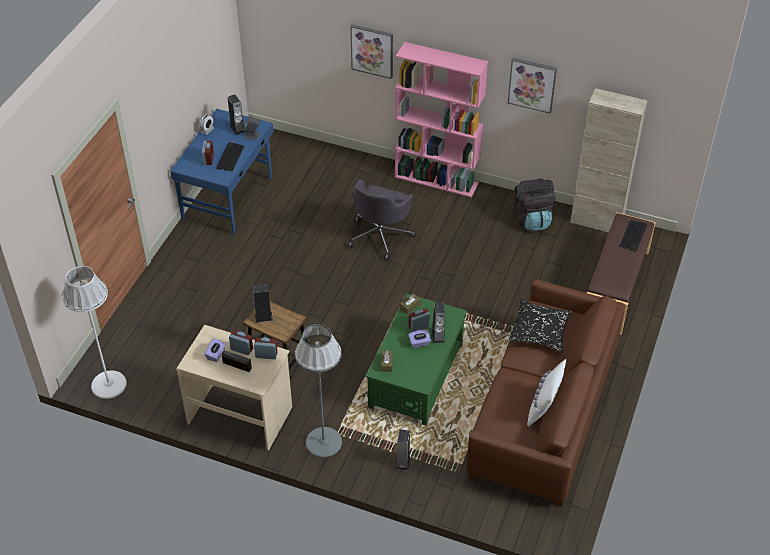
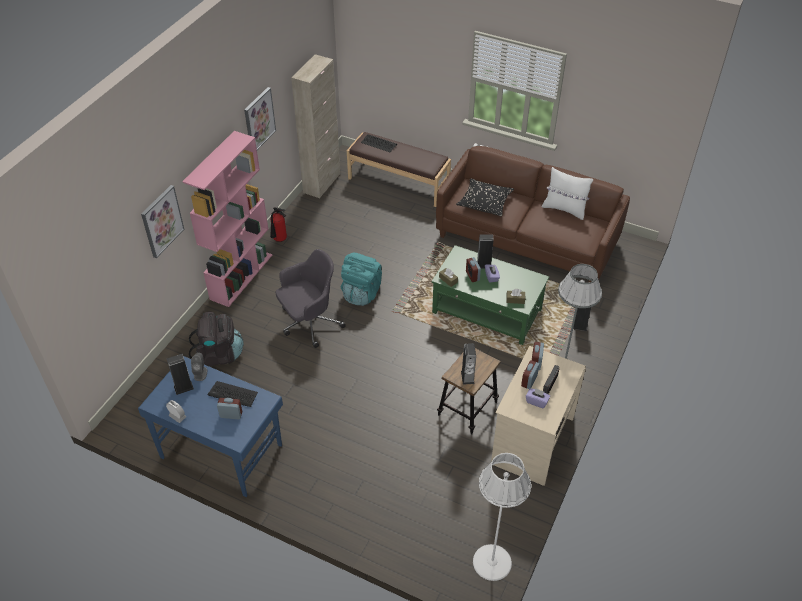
camera: 85 degrees left, 0 degrees up
grey office chair [348,179,416,261] -> grey office chair turned 60 degrees counterclockwise [275,249,346,348]
black backpack [514,178,556,231] -> black backpack moved to [189,312,244,366]
none -> fire extinguisher [270,207,287,242]
none -> turquoise backpack [341,253,382,306]

